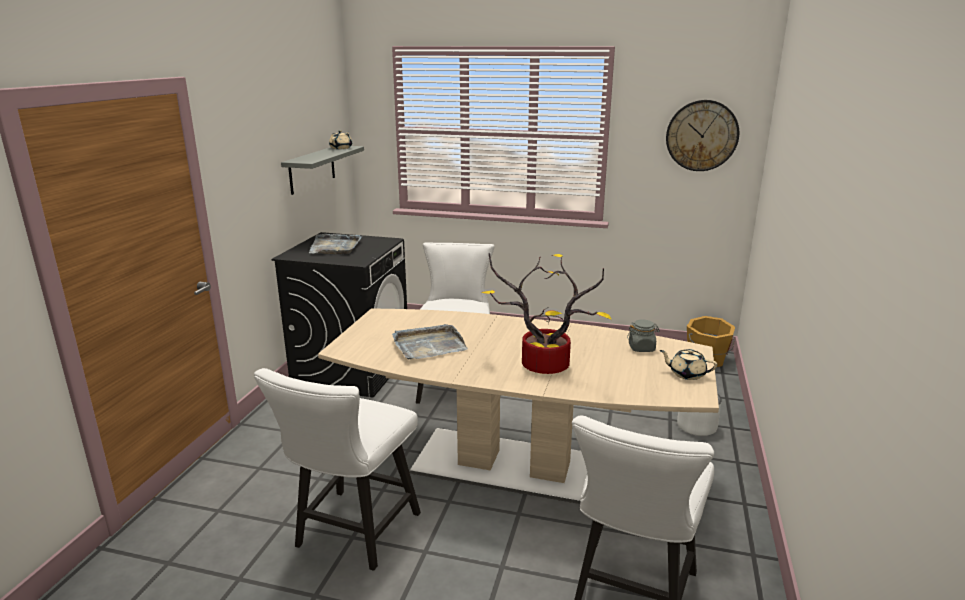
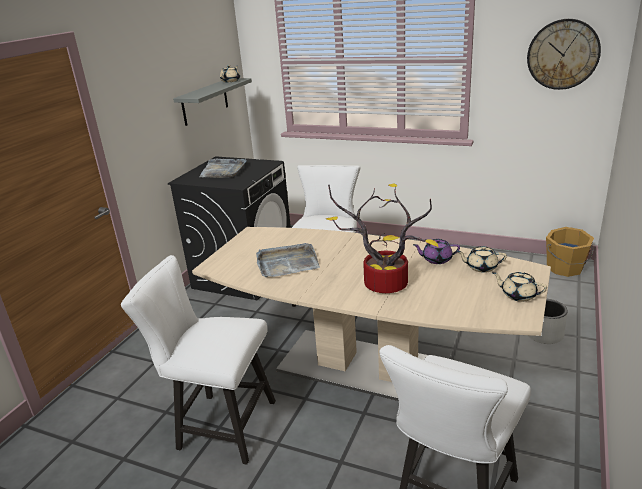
camera: 10 degrees right, 5 degrees up
white chair [254,368,421,571] -> white chair turned 75 degrees clockwise [121,255,276,465]
grey jar [627,320,660,352] -> beige teapot [457,246,507,273]
none -> purple teapot [413,239,460,264]

